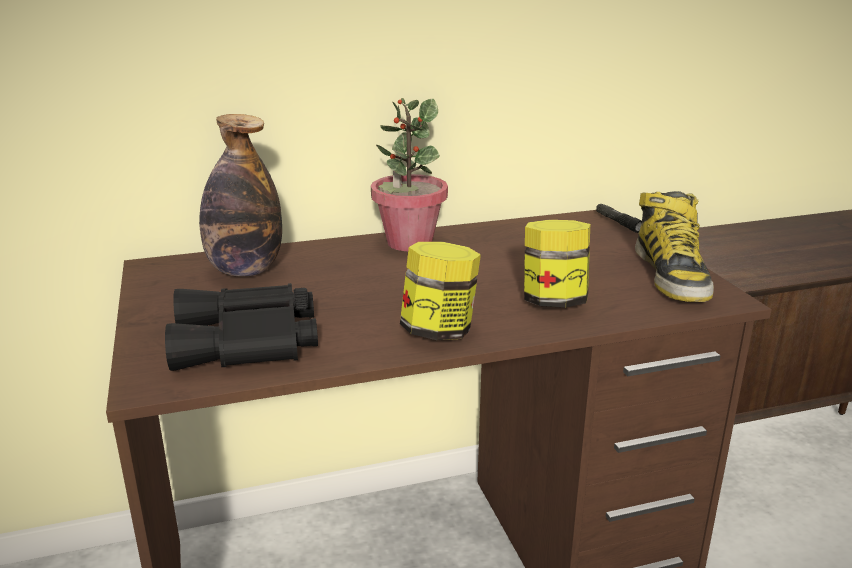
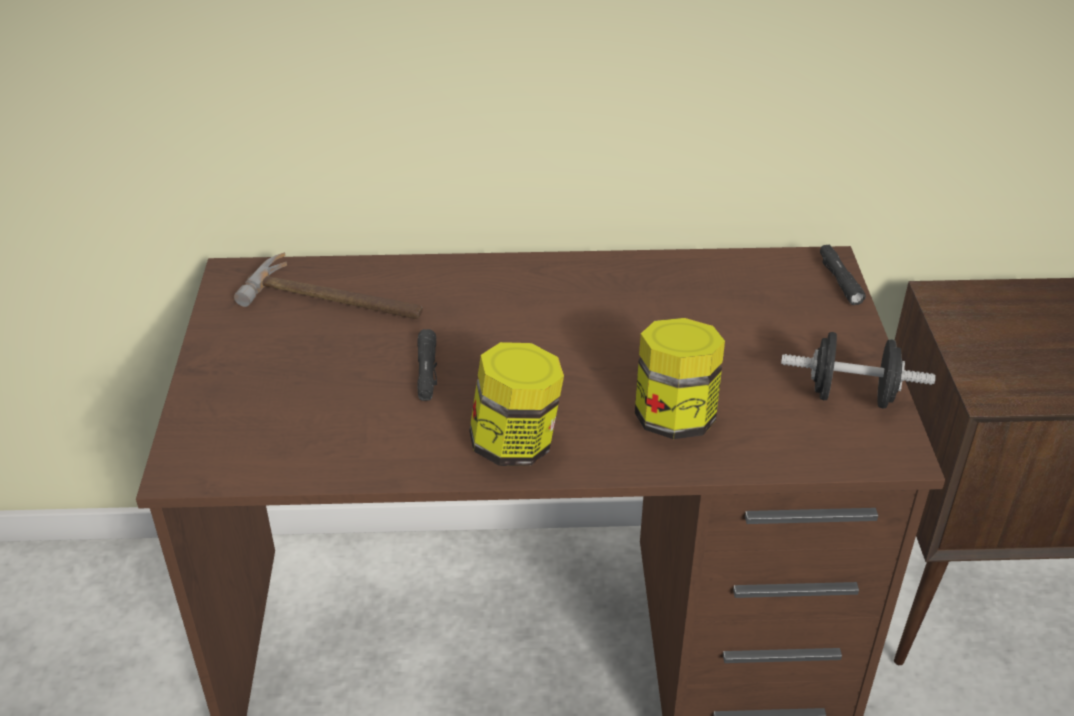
camera: 15 degrees right, 15 degrees up
black binoculars [165,283,318,371] -> none
bottle [199,114,282,276] -> hammer [234,252,423,319]
potted plant [371,98,448,251] -> none
boot [635,191,714,302] -> black dumbbell [781,332,936,408]
none -> black flashlight [417,329,437,401]

